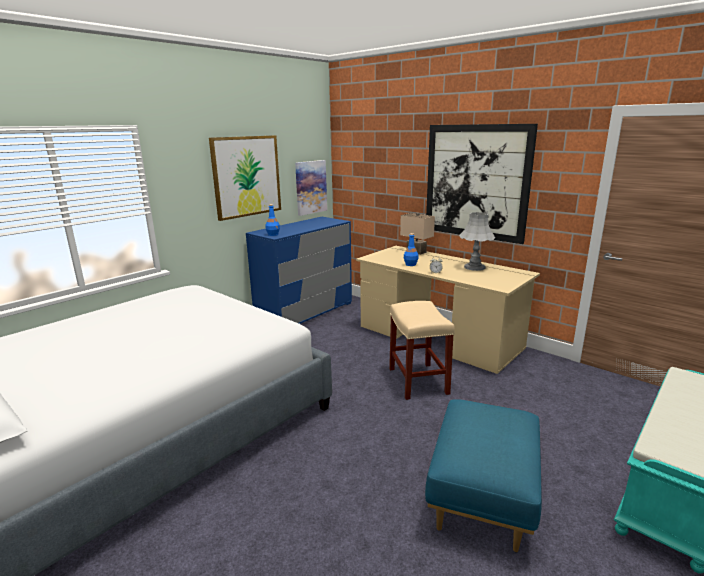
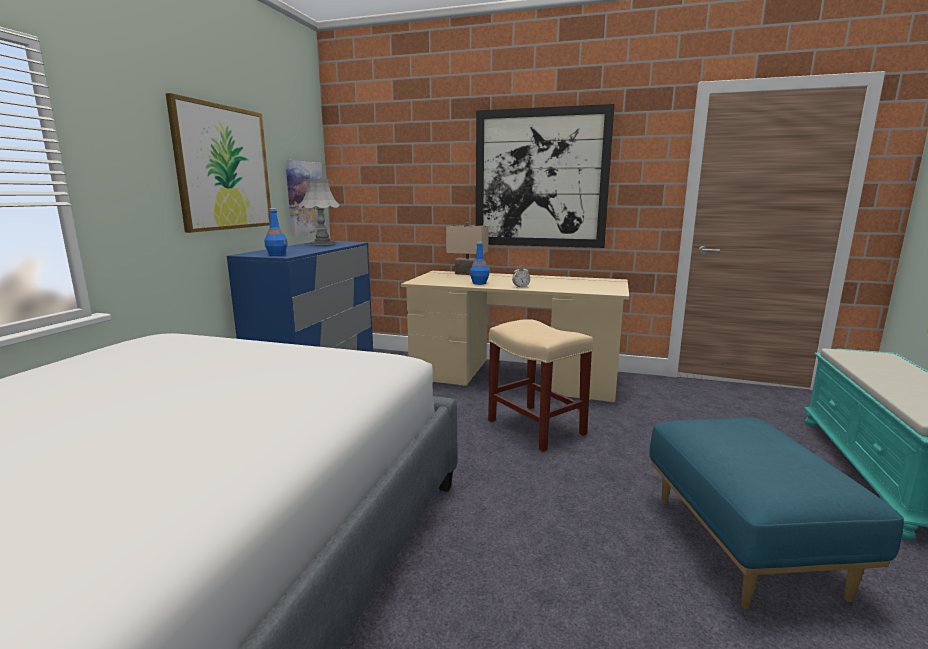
camera: 25 degrees left, 5 degrees down
grey table lamp [459,212,495,271] -> grey table lamp moved to [299,179,340,245]

